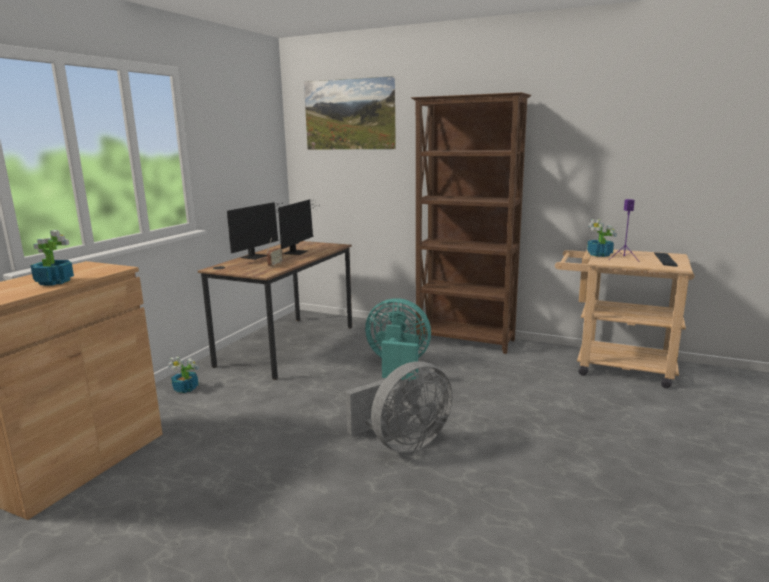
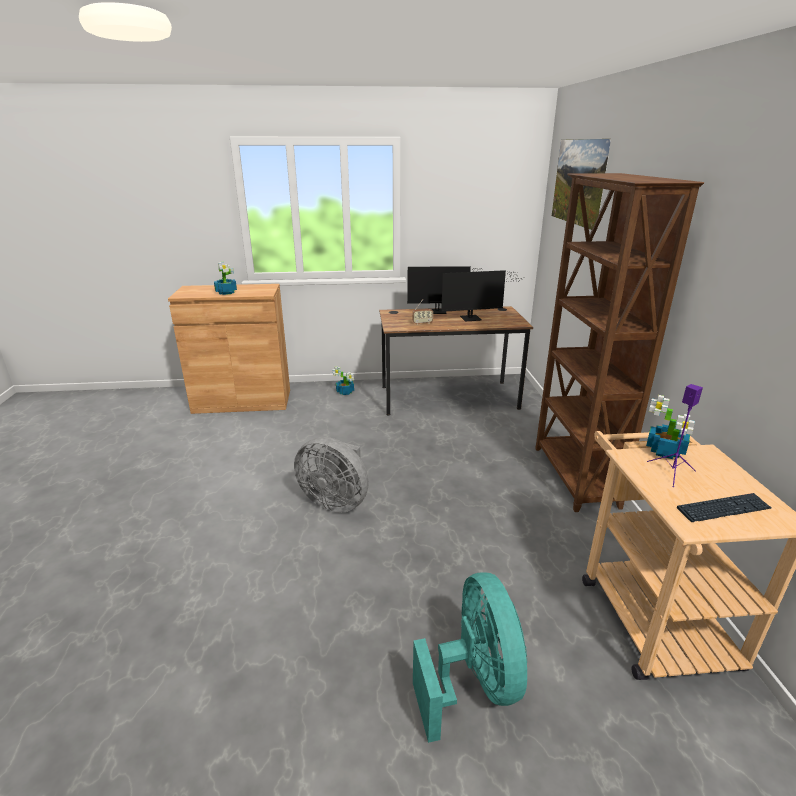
camera: 60 degrees right, 10 degrees up
turquoise fan [365,298,431,381] -> turquoise fan moved to [413,572,527,743]

